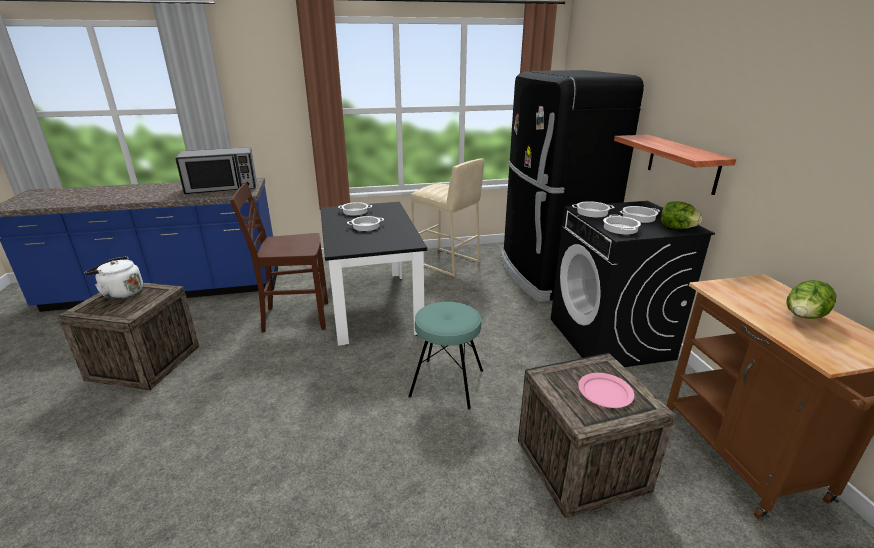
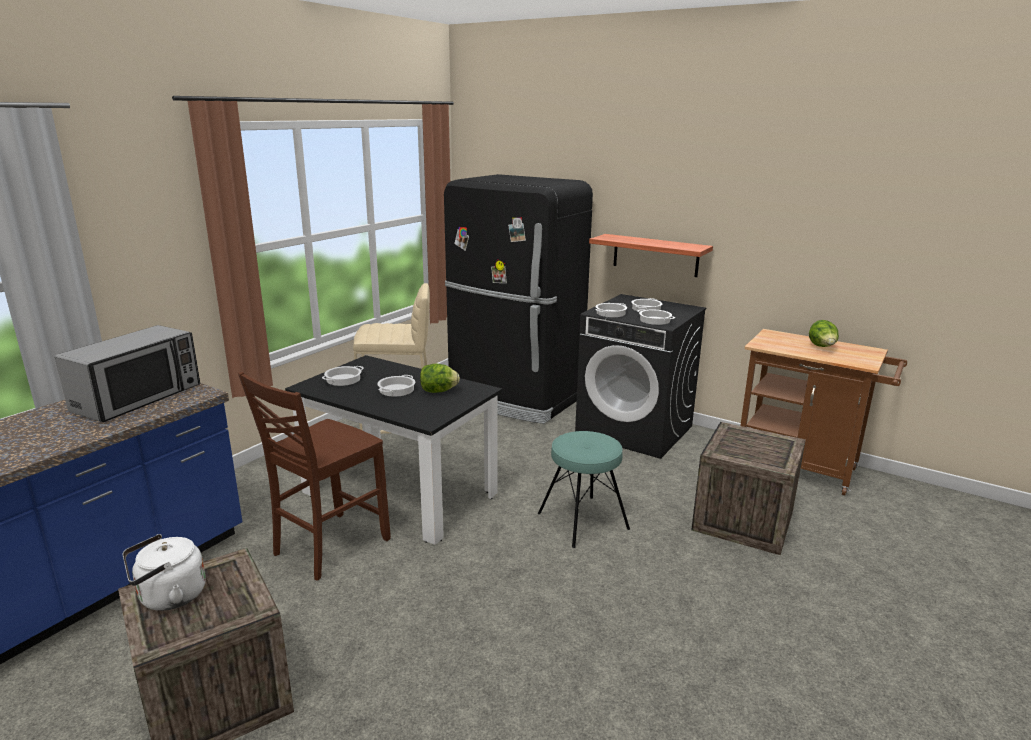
camera: 45 degrees left, 5 degrees down
pink plate [578,373,634,408] -> none
lettuce [661,201,702,229] -> lettuce moved to [420,364,460,393]

